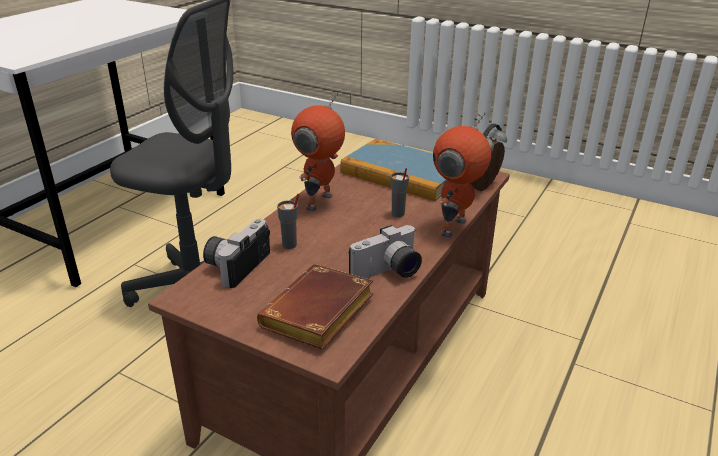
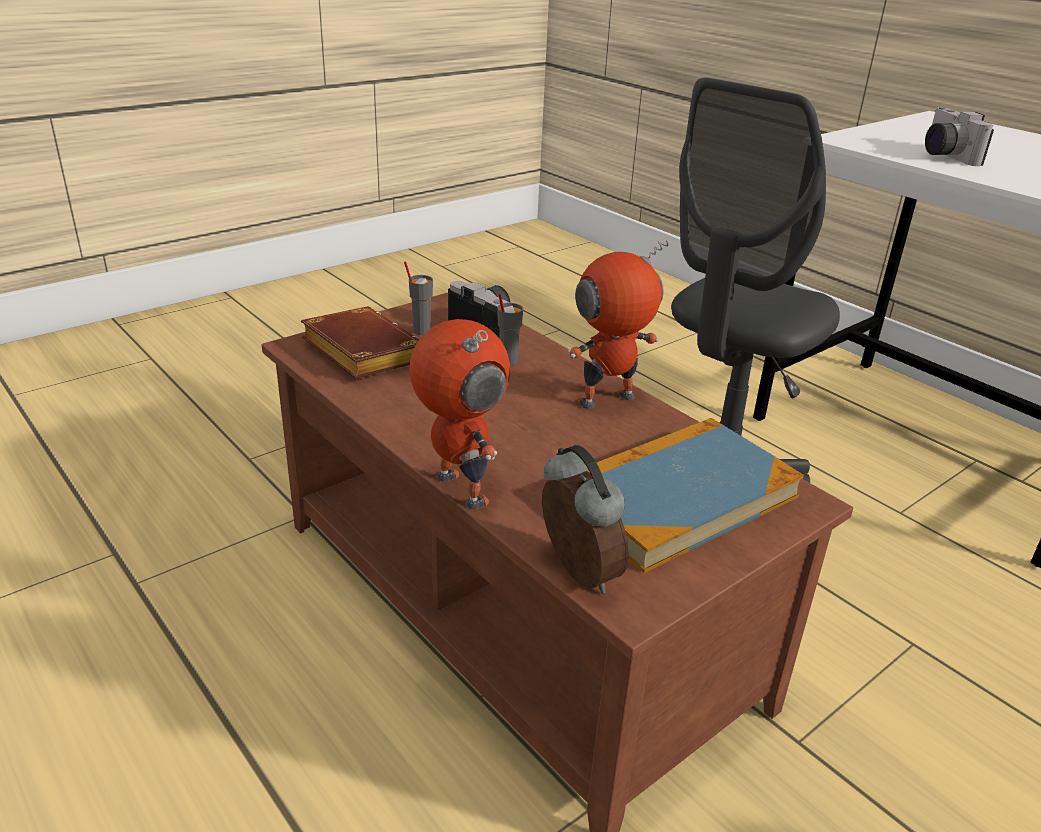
camera: 110 degrees right, 0 degrees up
toy robot [291,92,345,211] -> toy robot turned 75 degrees counterclockwise [568,240,668,409]
camera [349,225,422,279] -> camera moved to [925,107,994,166]
grey cup [391,168,409,217] -> grey cup moved to [404,262,433,335]

